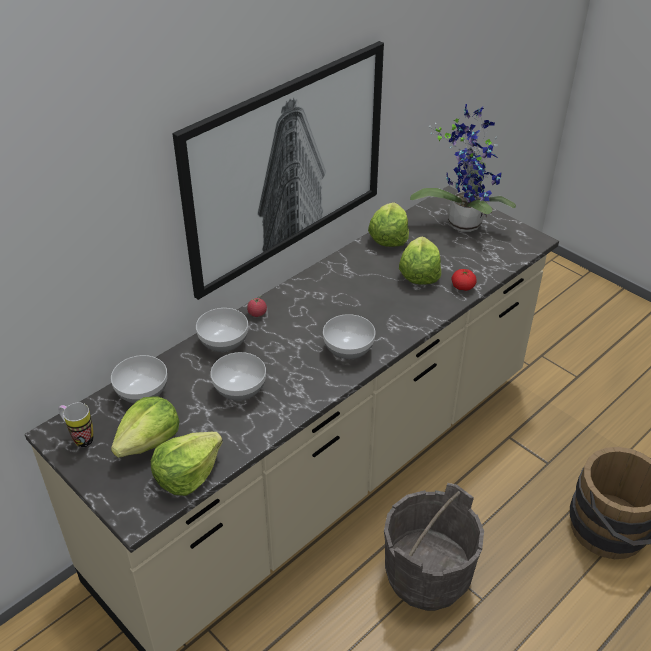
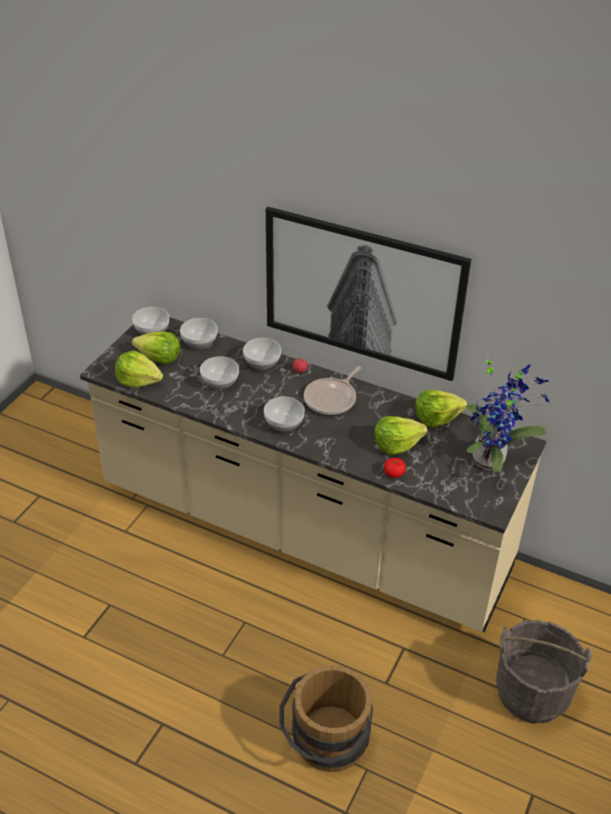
camera: 70 degrees right, 0 degrees up
mug [58,403,93,447] -> bowl [132,307,169,335]
grey bucket [384,483,484,611] -> grey bucket moved to [496,620,592,724]
none -> frying pan [304,366,361,415]

